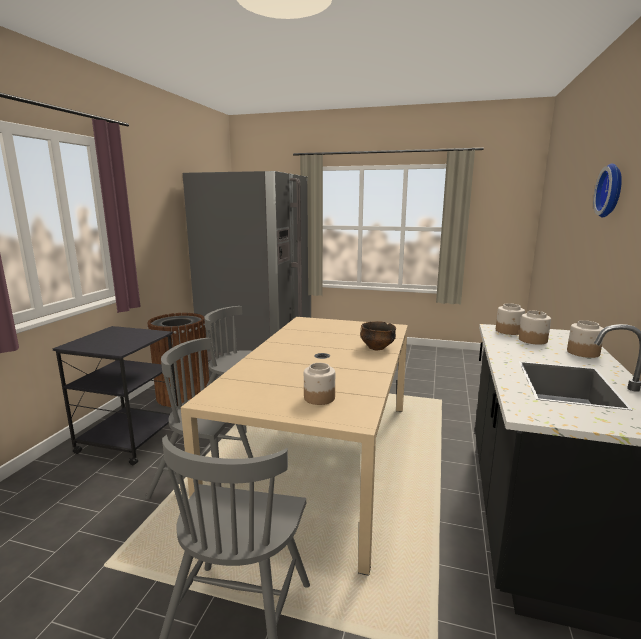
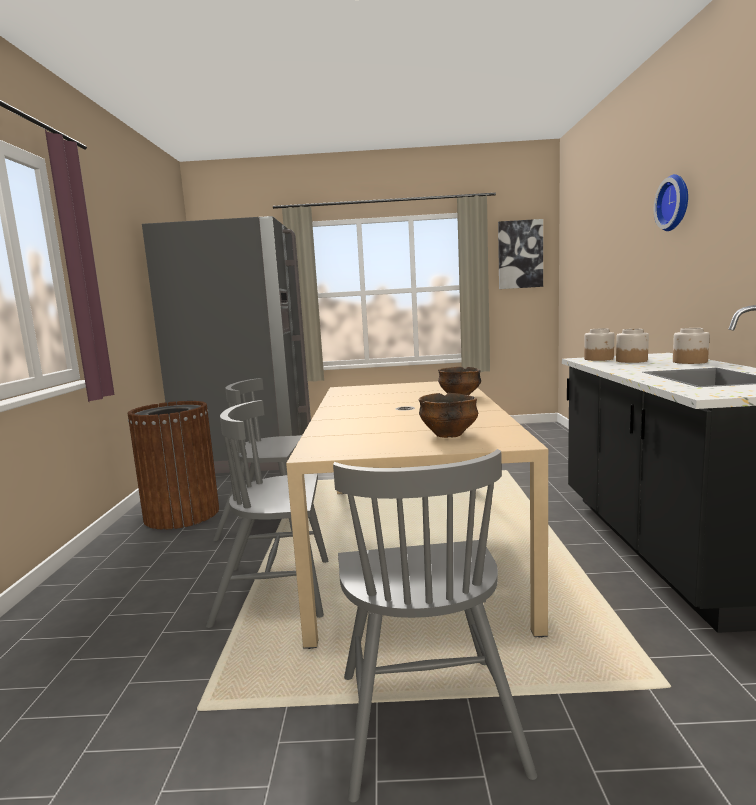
camera: 15 degrees left, 5 degrees down
black cart [53,326,178,465] -> none
jar [304,363,335,405] -> bowl [418,393,479,438]
none -> picture [498,219,543,289]

